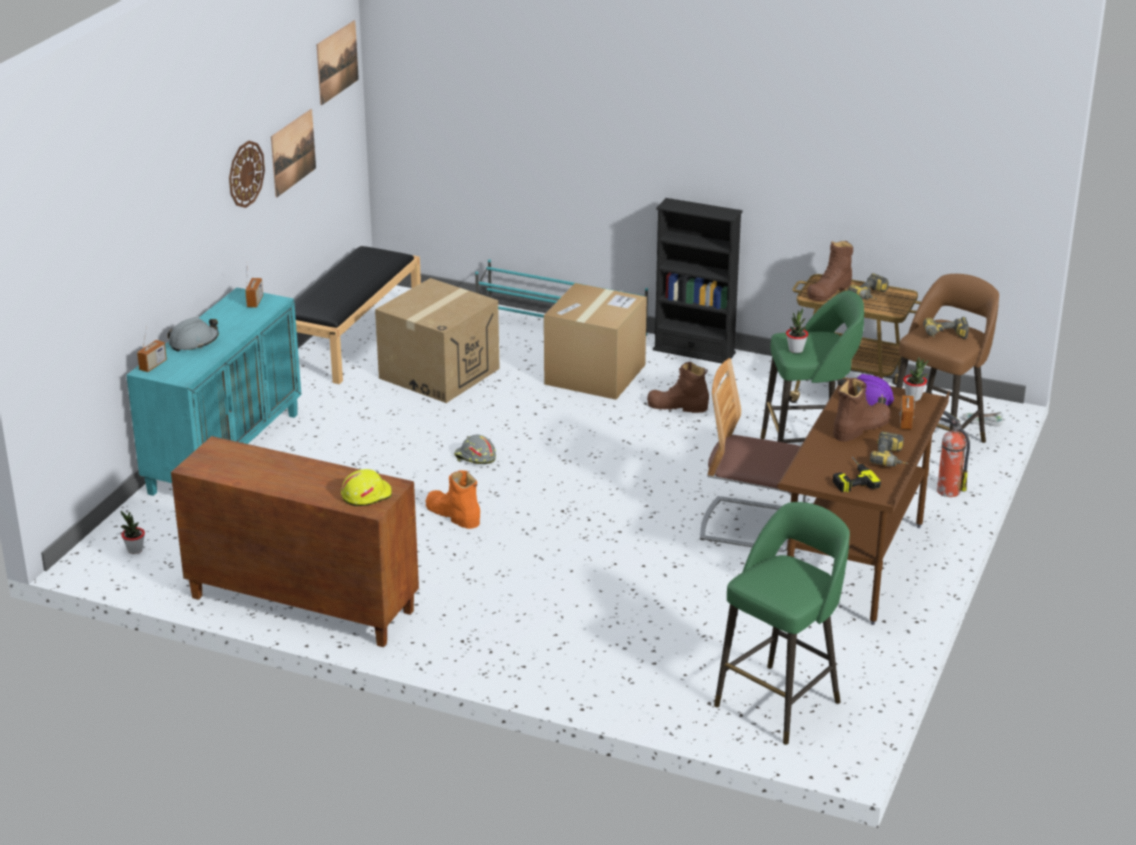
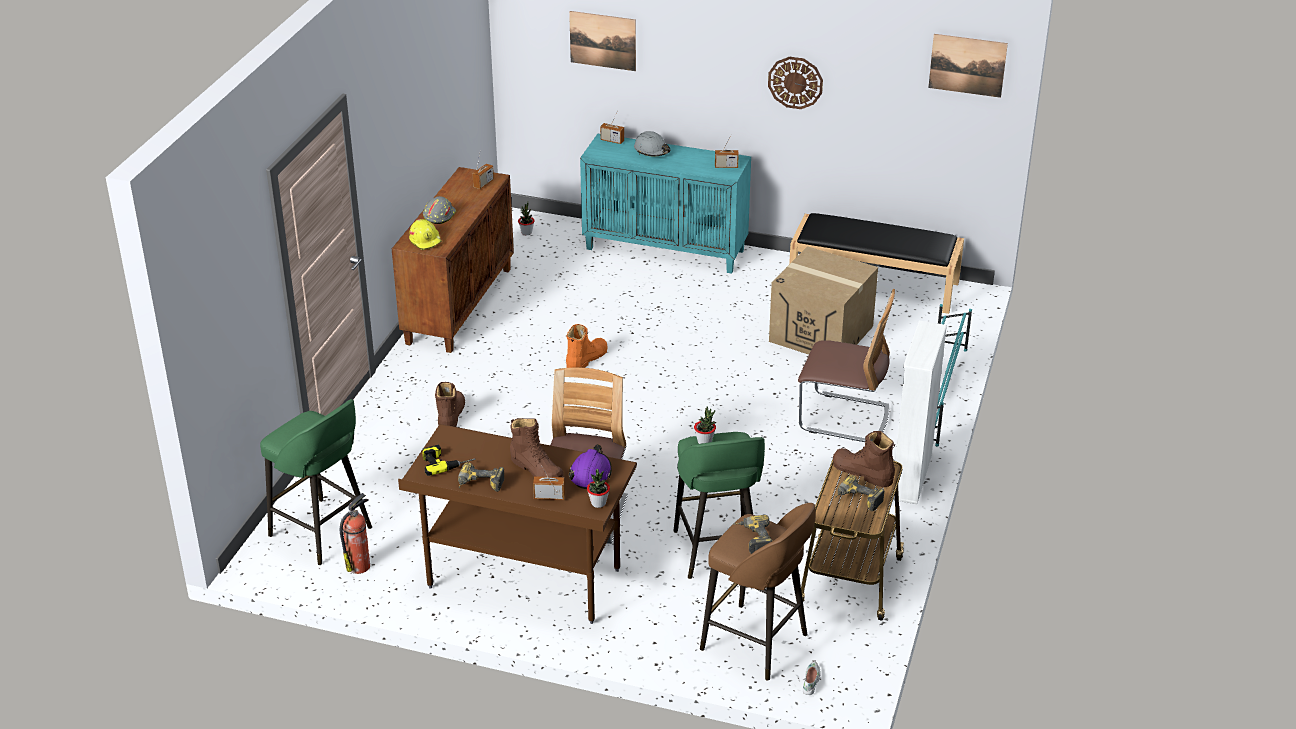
camera: 85 degrees right, 5 degrees up
picture [271,109,316,197] -> picture moved to [569,11,636,71]
grey hard hat [454,435,496,464] -> grey hard hat moved to [423,196,456,224]
cardboard box [544,283,647,400] -> chair [798,289,895,442]
brown boot [647,362,709,413] -> brown boot moved to [435,382,465,427]
black bookcase [653,198,743,363] -> white bookcase [891,320,947,504]
fire extinguisher [937,411,970,497] -> fire extinguisher moved to [340,493,370,574]
none -> radio [472,154,494,189]

